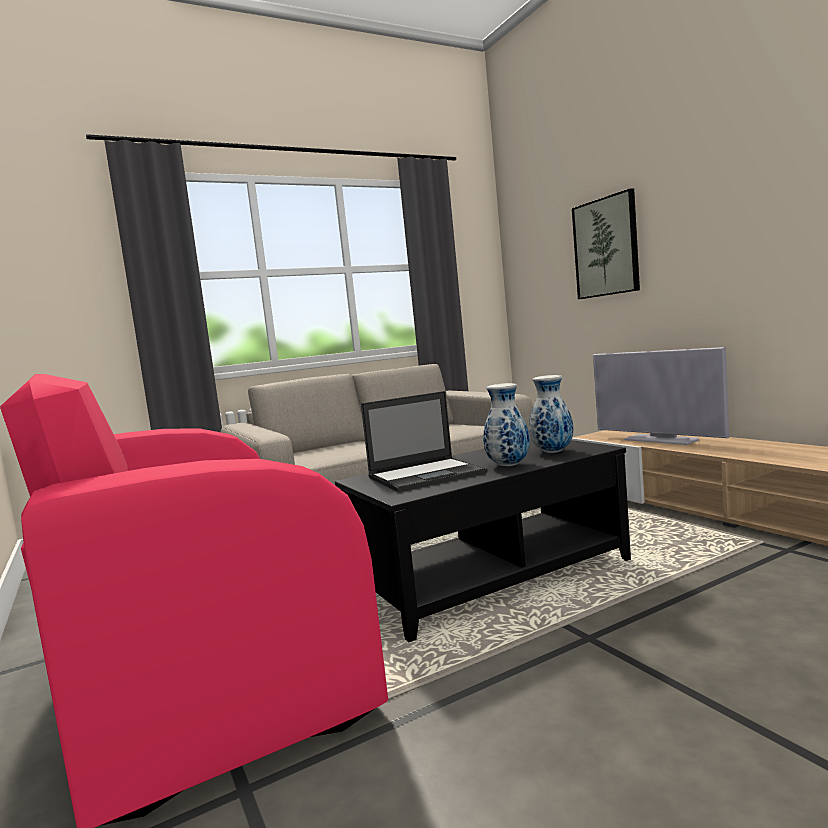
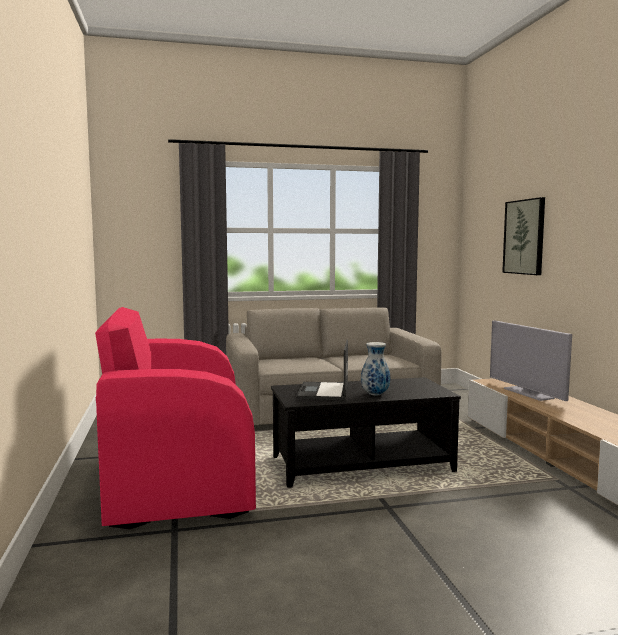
camera: 15 degrees right, 0 degrees up
laptop [361,391,487,492] -> laptop turned 105 degrees clockwise [296,340,348,400]
vase [529,375,574,453] -> none

